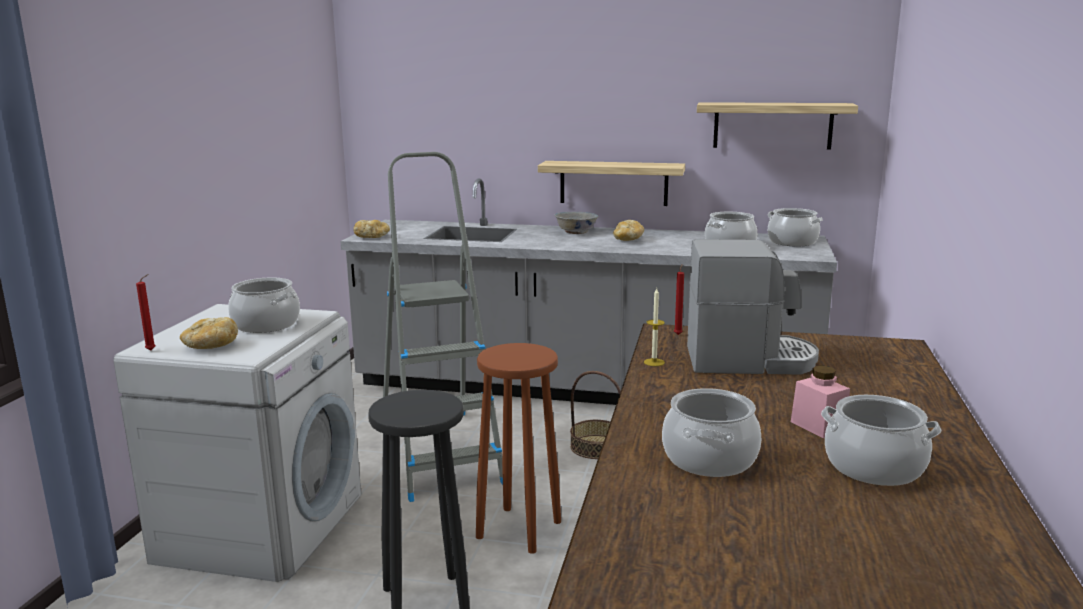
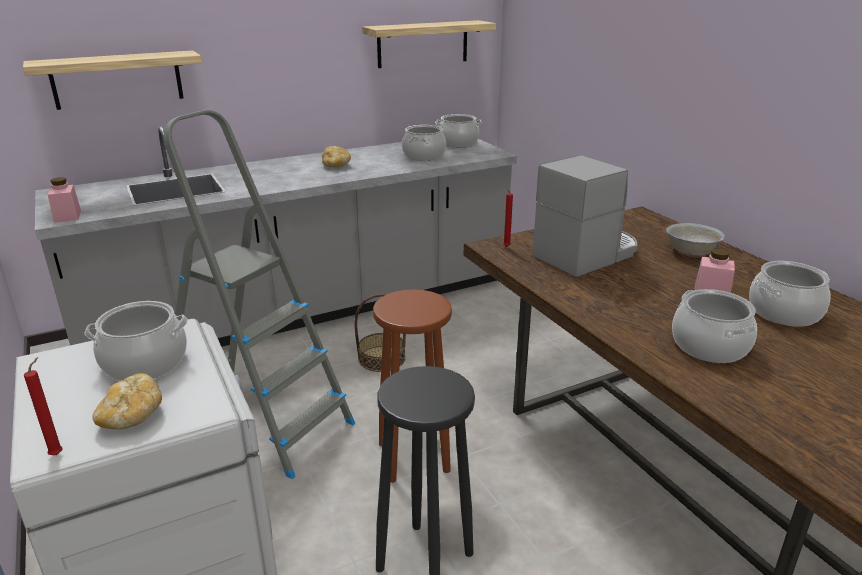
camera: 40 degrees left, 10 degrees up
bread [353,220,390,238] -> pink jar [48,177,81,223]
shelf [538,161,685,206] -> shelf moved to [23,50,202,110]
white bowl [554,212,598,234] -> white bowl moved to [666,223,725,258]
candle [644,288,665,366] -> none

